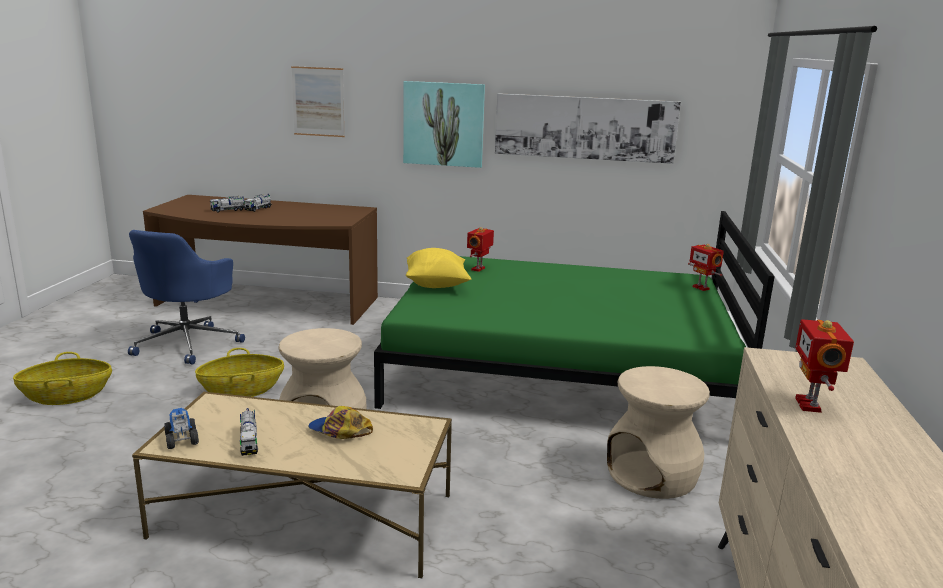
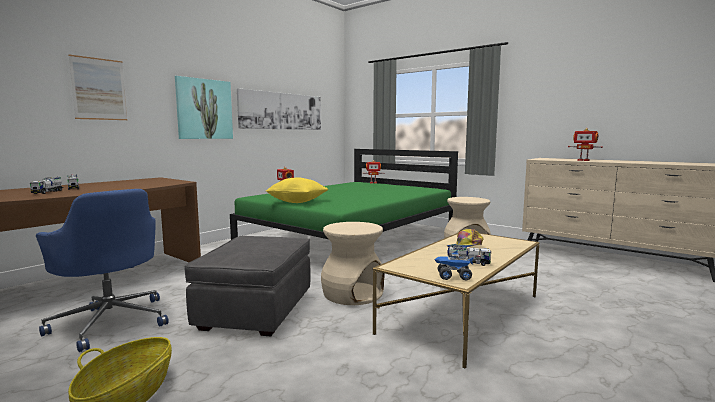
camera: 60 degrees left, 10 degrees down
basket [195,348,284,397] -> grey ottoman [184,236,310,337]

